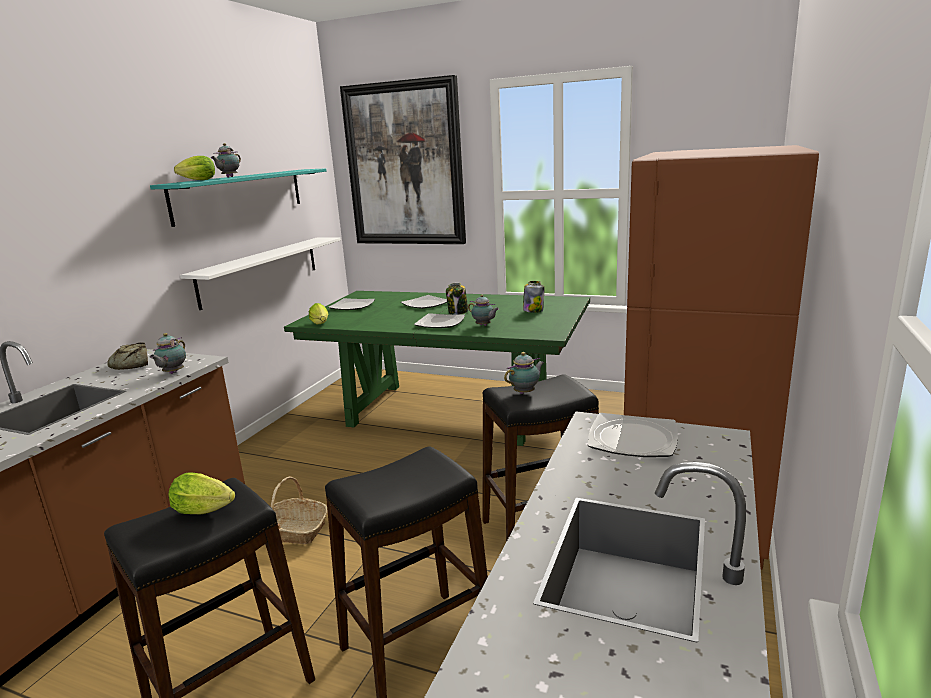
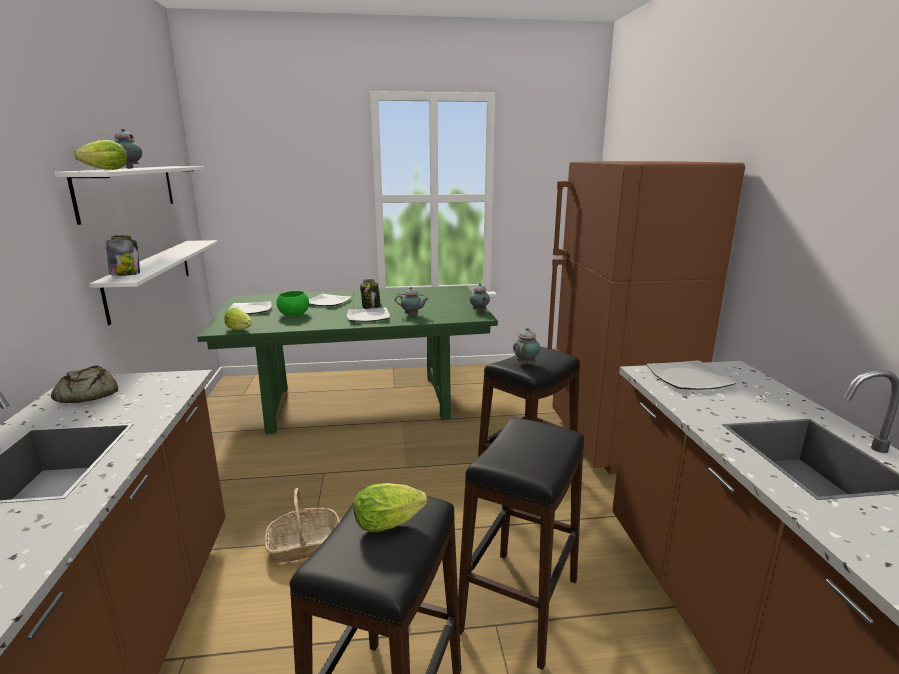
camera: 30 degrees left, 0 degrees up
teapot [149,333,186,374] -> teapot moved to [470,283,490,312]
turquoise shelf [150,168,326,227] -> white shelf [55,166,204,225]
picture [340,75,466,244] -> none
jar [523,281,545,313] -> jar moved to [106,235,140,276]
none -> green bowl [277,291,309,316]

